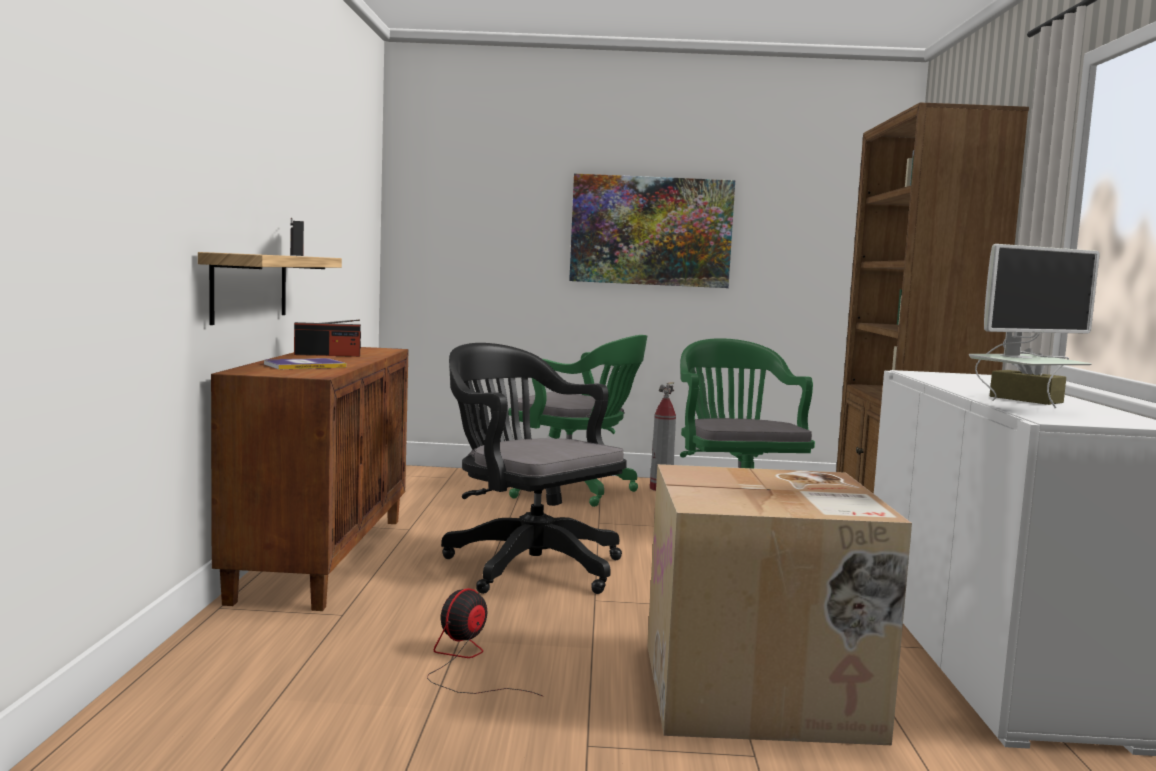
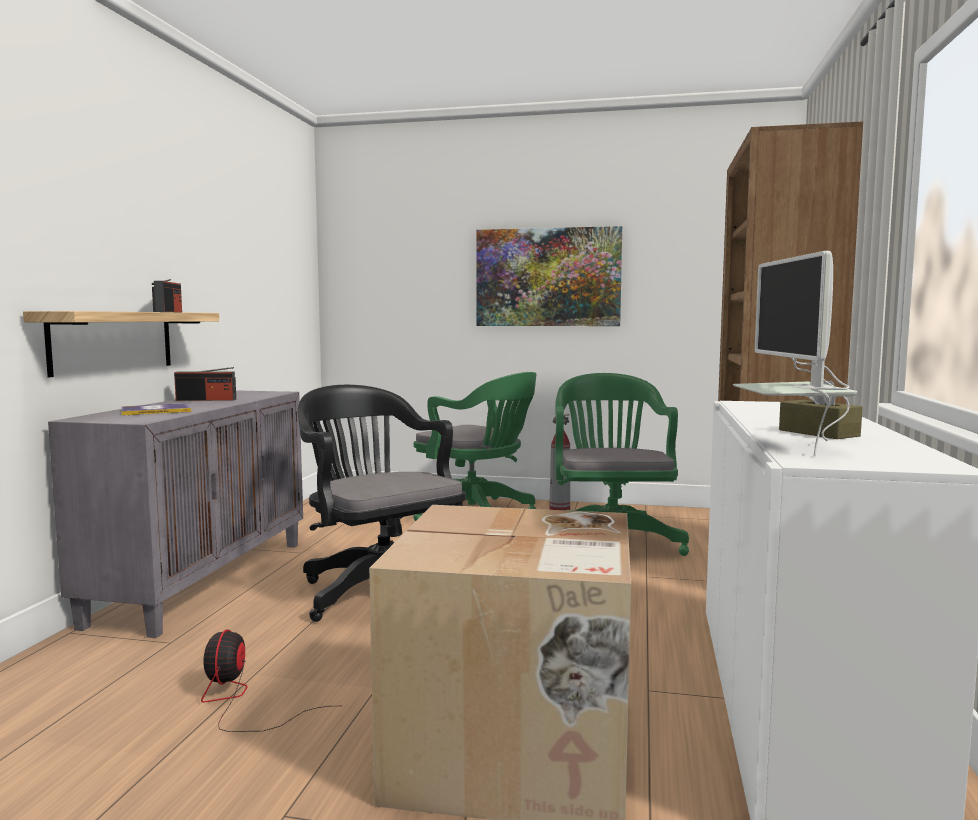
camera: 10 degrees right, 0 degrees up
brown cabinet [211,347,409,611] -> grey cabinet [48,390,303,638]
fan [427,588,542,696] -> fan turned 45 degrees counterclockwise [201,630,328,732]
monitor [969,244,1100,408] -> monitor turned 105 degrees clockwise [732,251,857,456]

